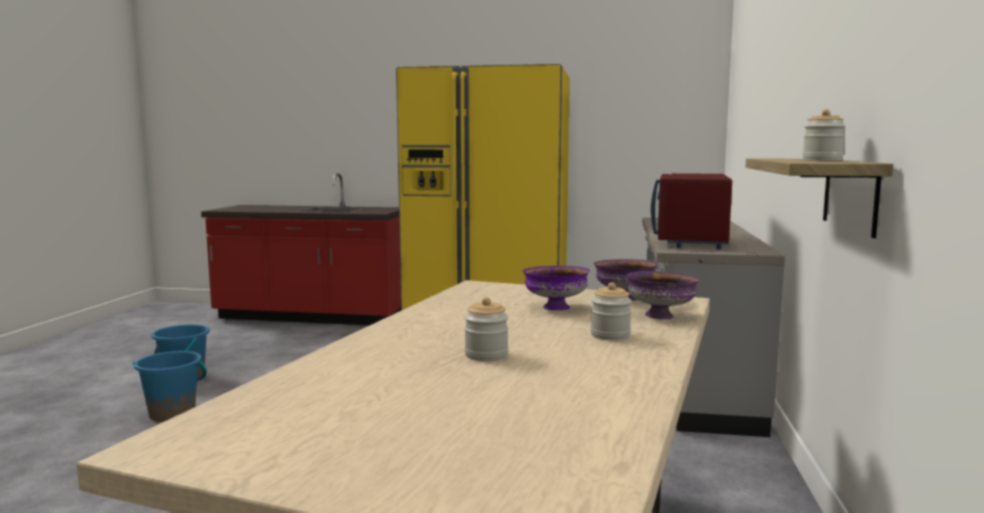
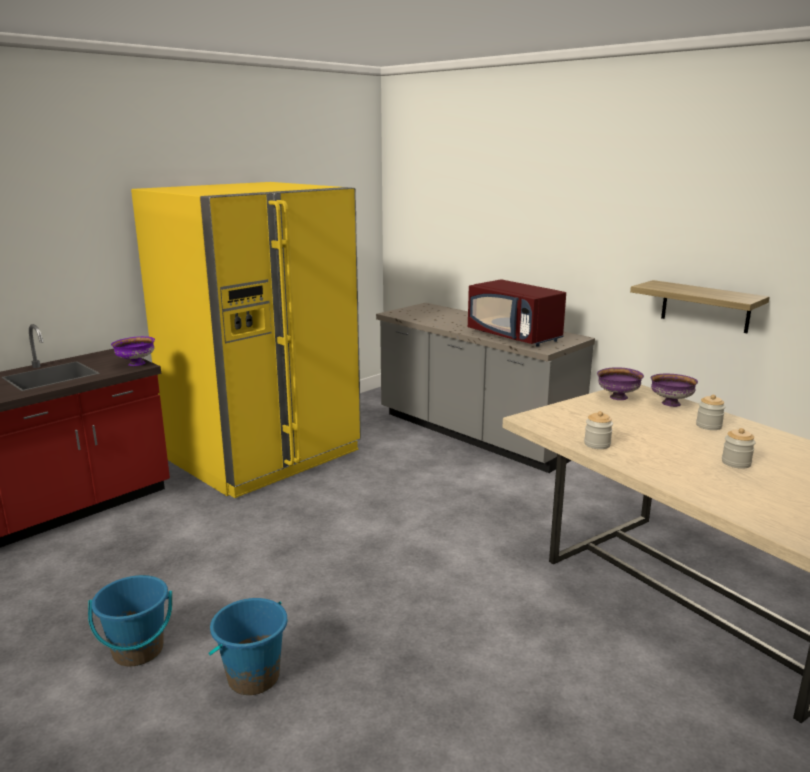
camera: 55 degrees left, 10 degrees up
purple bowl [523,266,590,310] -> purple bowl moved to [111,336,155,366]
jar [802,109,846,161] -> jar moved to [584,411,613,449]

